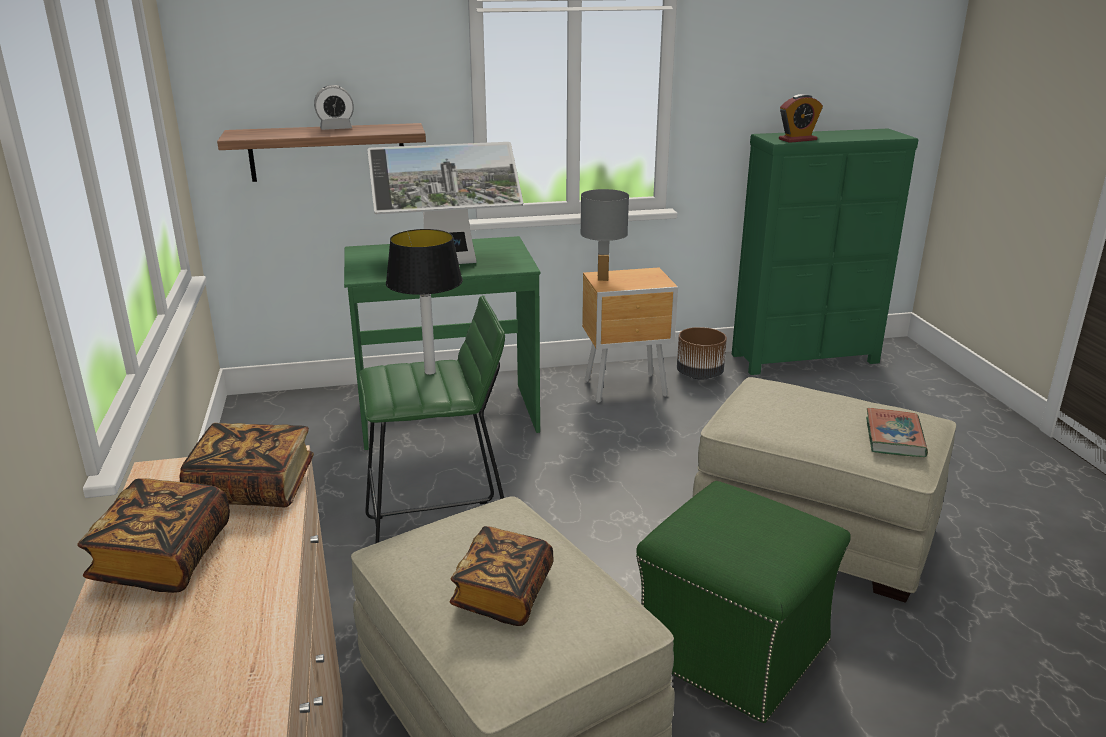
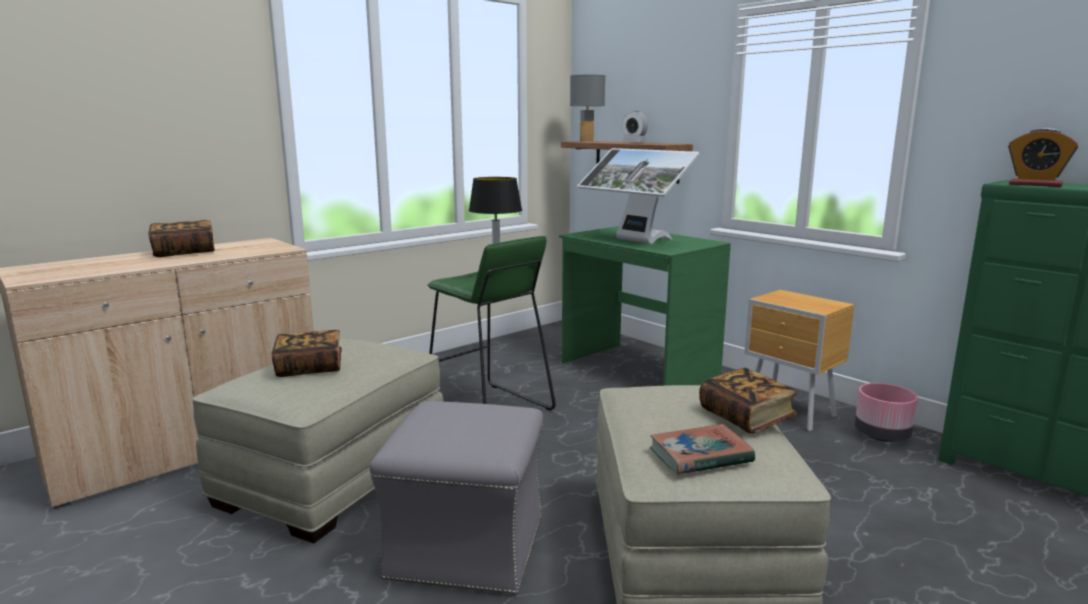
camera: 60 degrees right, 10 degrees down
book [179,423,314,508] -> book moved to [699,368,797,434]
grey table lamp [580,189,629,281] -> grey table lamp moved to [570,74,605,142]
green ottoman [636,481,851,723] -> grey ottoman [369,401,543,594]
brown planter [677,327,727,380] -> pink planter [854,383,918,442]

